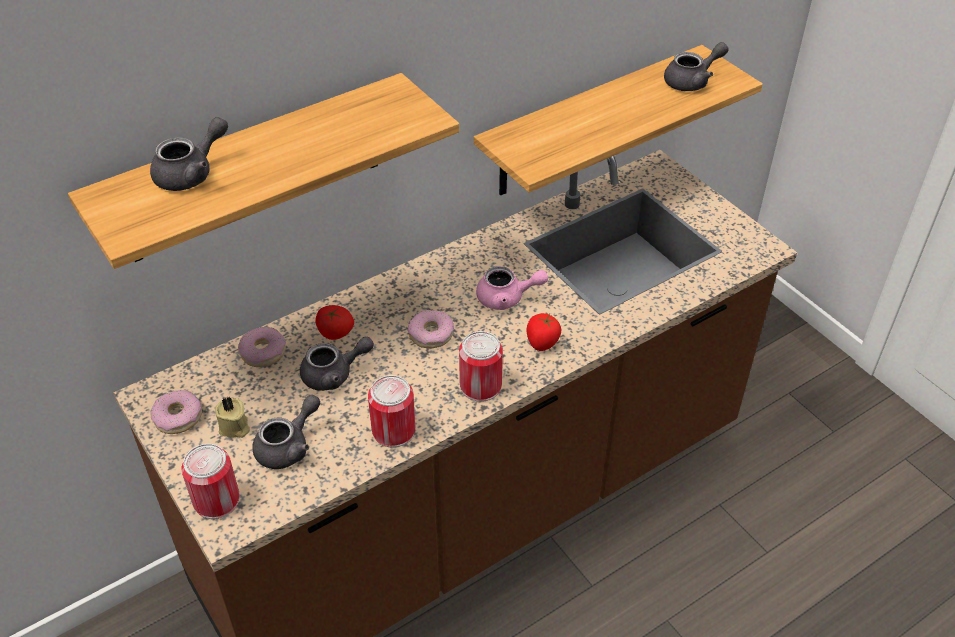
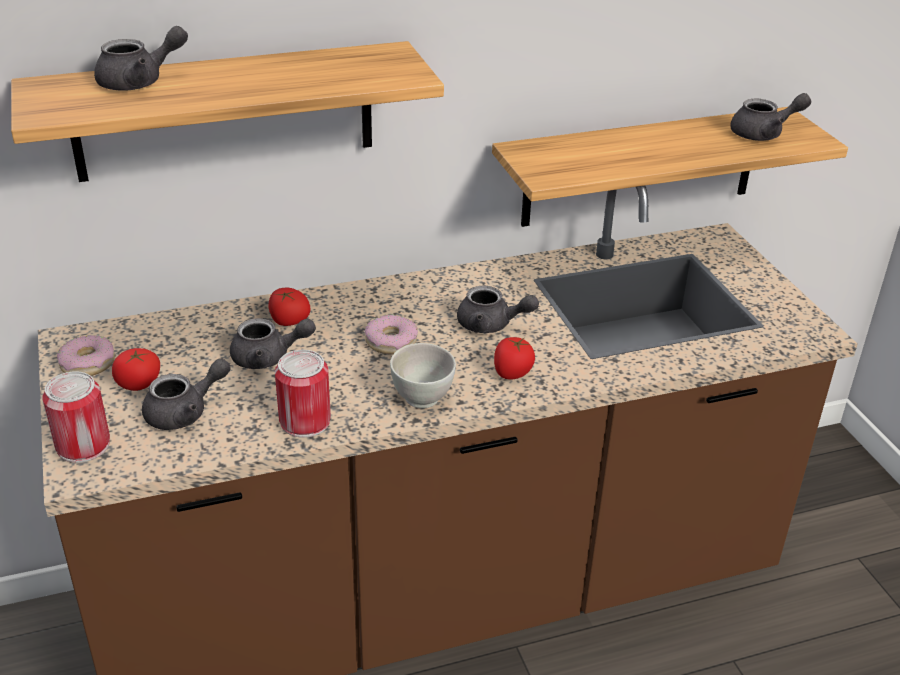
camera: 15 degrees right, 10 degrees down
beige candle [215,396,250,438] -> tomato [112,348,160,391]
donut [238,327,286,367] -> none
can [459,331,503,402] -> white bowl [390,343,456,408]
pink teapot [476,266,548,310] -> grey teapot [457,286,539,333]

